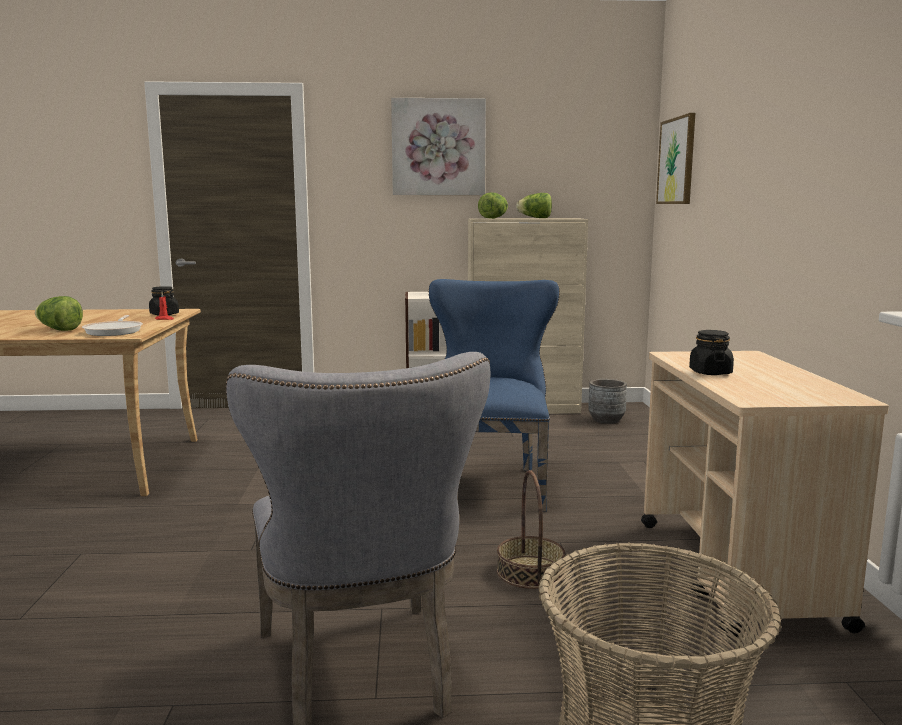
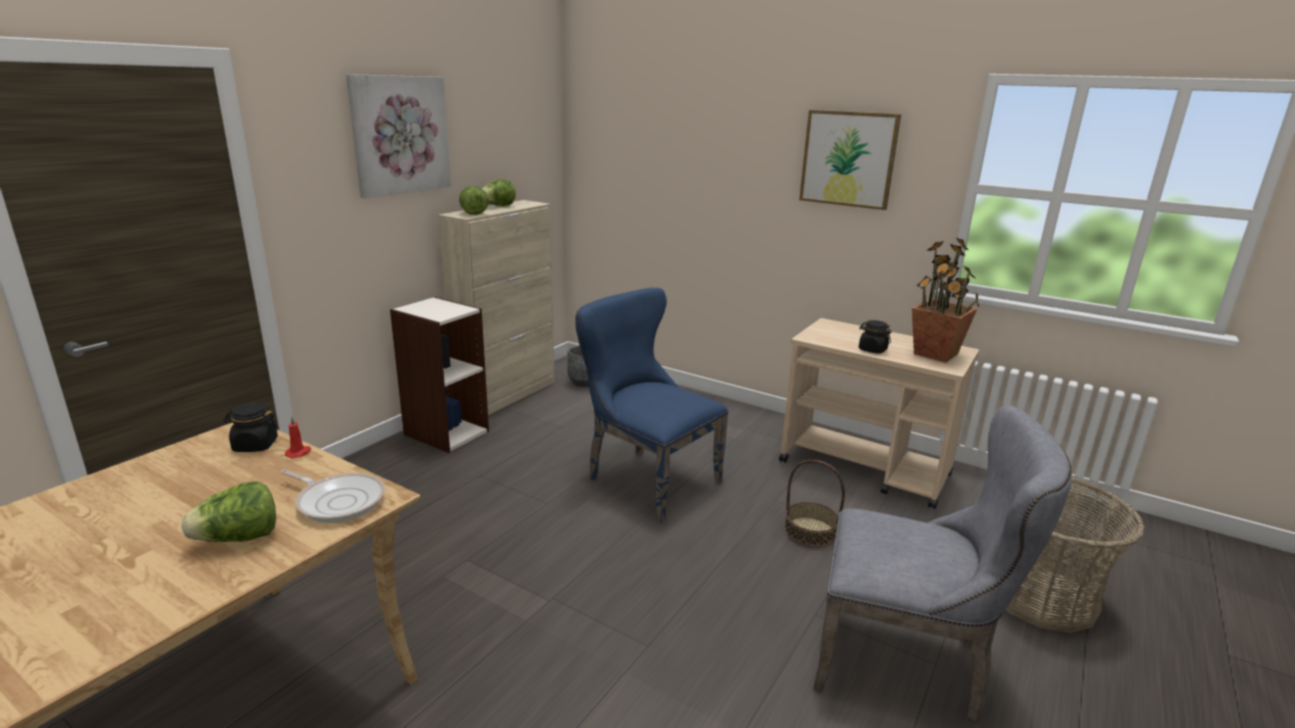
camera: 55 degrees left, 10 degrees up
picture [656,113,695,204] -> picture moved to [799,110,901,210]
none -> potted plant [912,237,979,363]

